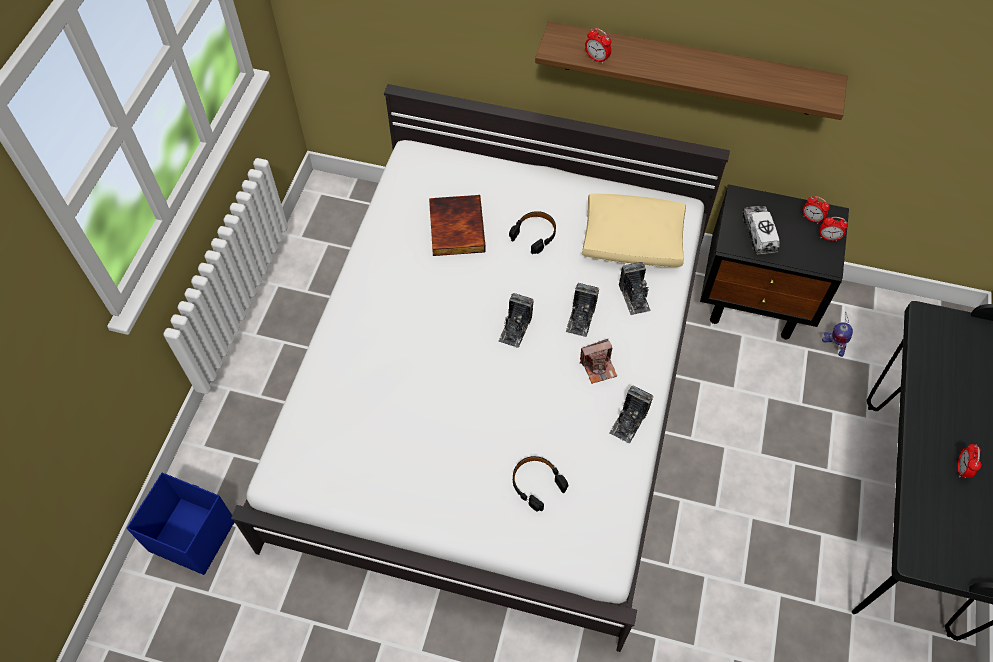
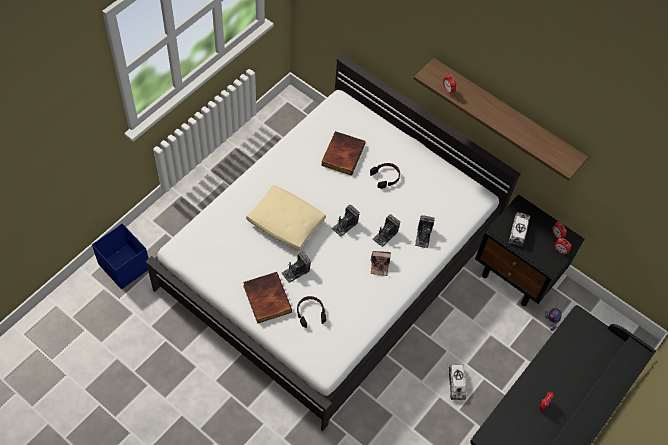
camera: 20 degrees right, 0 degrees up
beige pillow [582,193,686,267] -> beige pillow moved to [246,185,326,251]
camera [609,386,653,444] -> camera moved to [282,252,311,283]
none -> book [243,272,292,324]
none -> toy truck [449,364,466,400]

